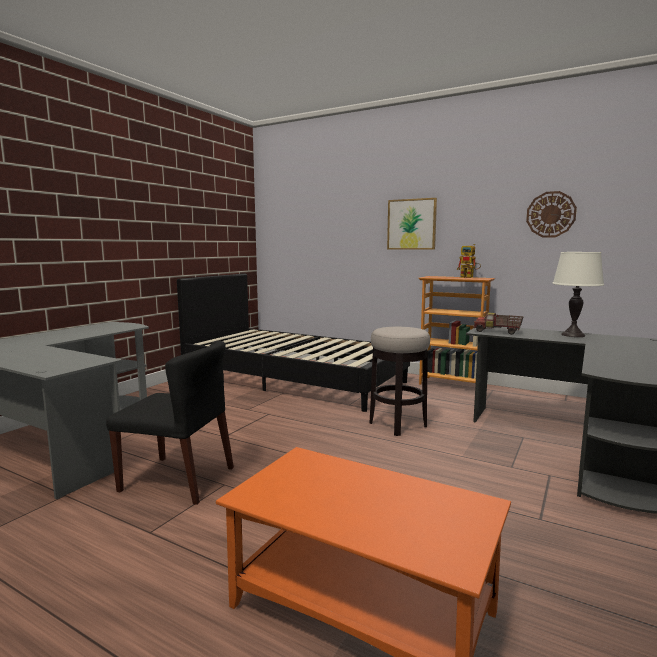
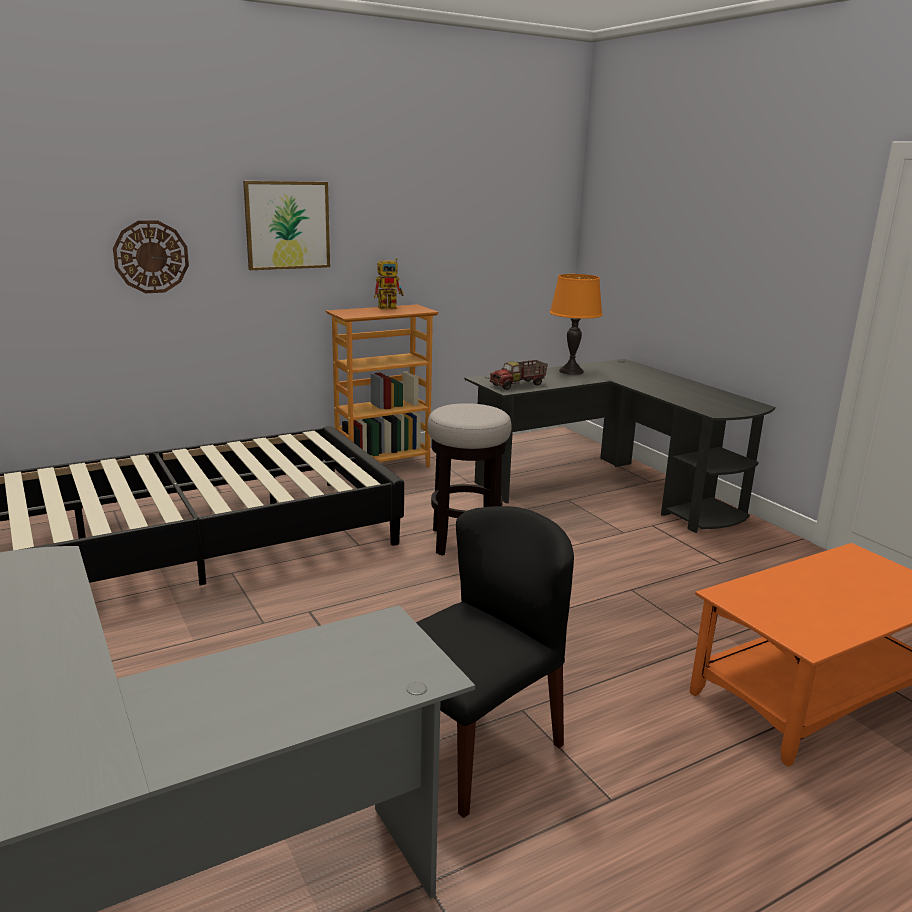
camera: 60 degrees left, 10 degrees up
wall clock [526,191,577,238] -> wall clock moved to [113,220,189,293]
white table lamp [552,252,604,337] -> orange table lamp [550,274,603,375]

